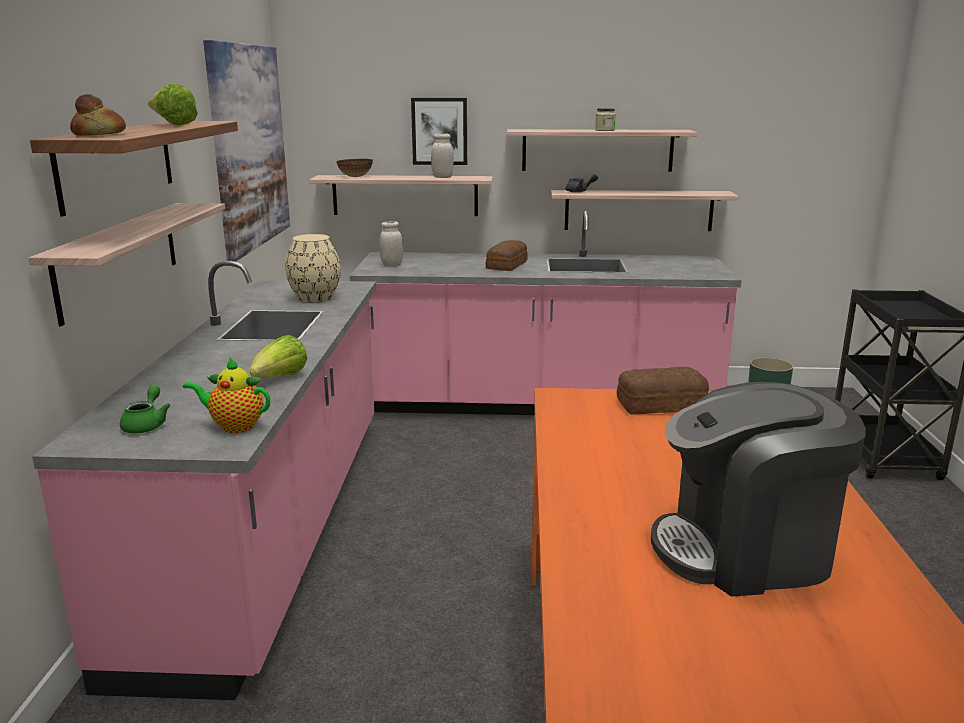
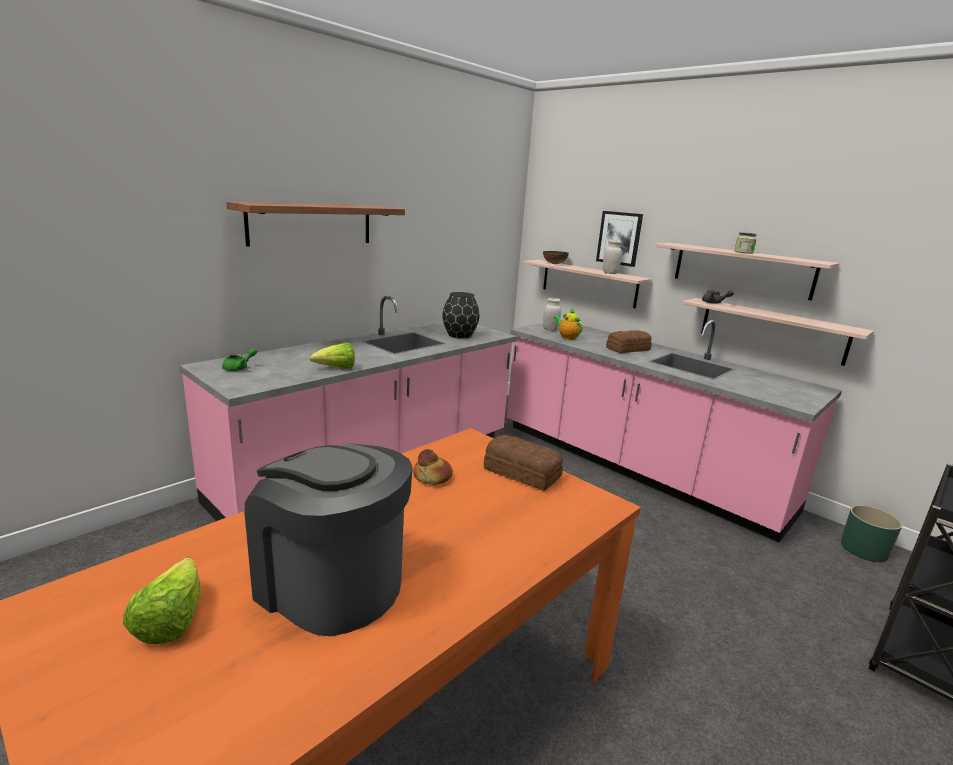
camera: 40 degrees right, 0 degrees up
shelf [29,203,225,327] -> none
bread [70,94,126,136] -> bread moved to [413,449,453,485]
lettuce [148,83,198,126] -> lettuce moved to [123,558,200,644]
teapot [183,357,270,433] -> teapot moved to [554,308,582,340]
picture [203,40,290,262] -> none
beige vase [285,234,341,302] -> black vase [442,292,479,339]

